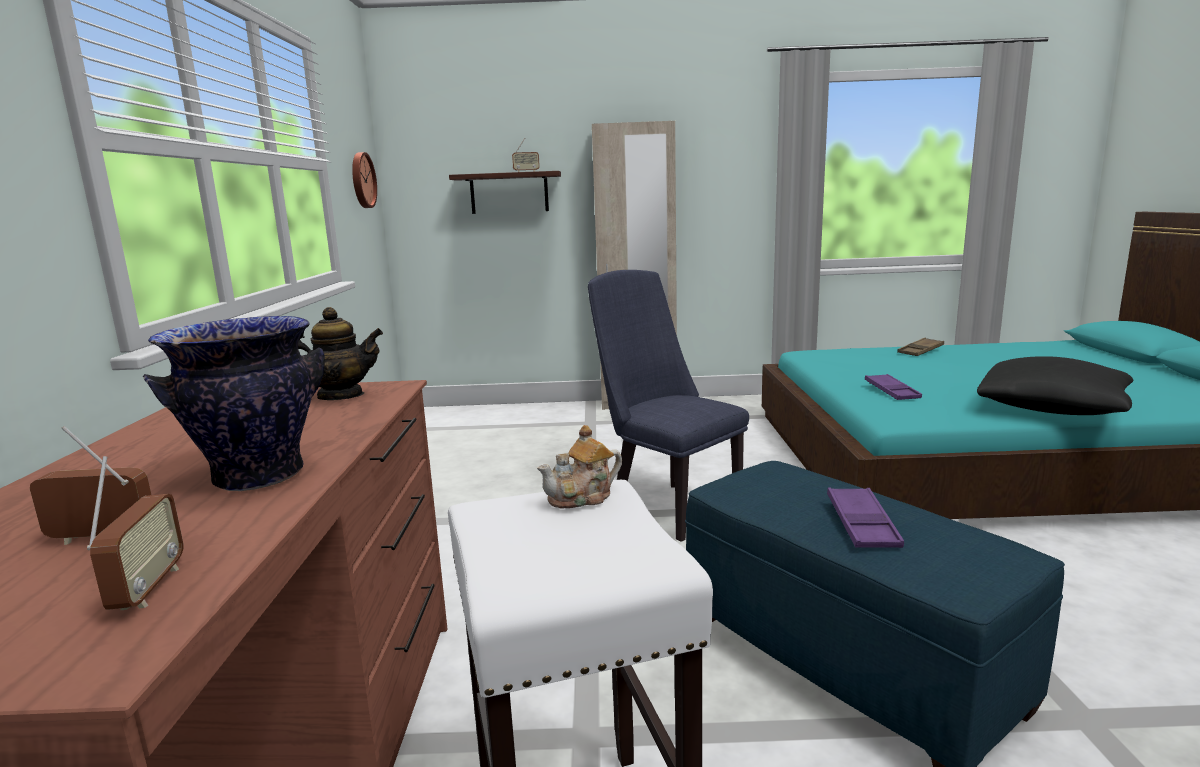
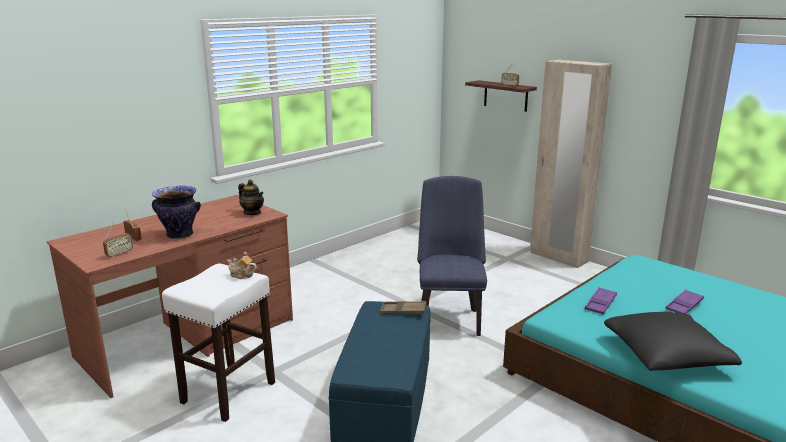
camera: 45 degrees right, 5 degrees up
wall clock [352,152,377,208] -> none
purple tray [827,487,904,548] -> purple tray moved to [665,290,704,314]
brown tray [897,338,944,356] -> brown tray moved to [380,301,426,314]

